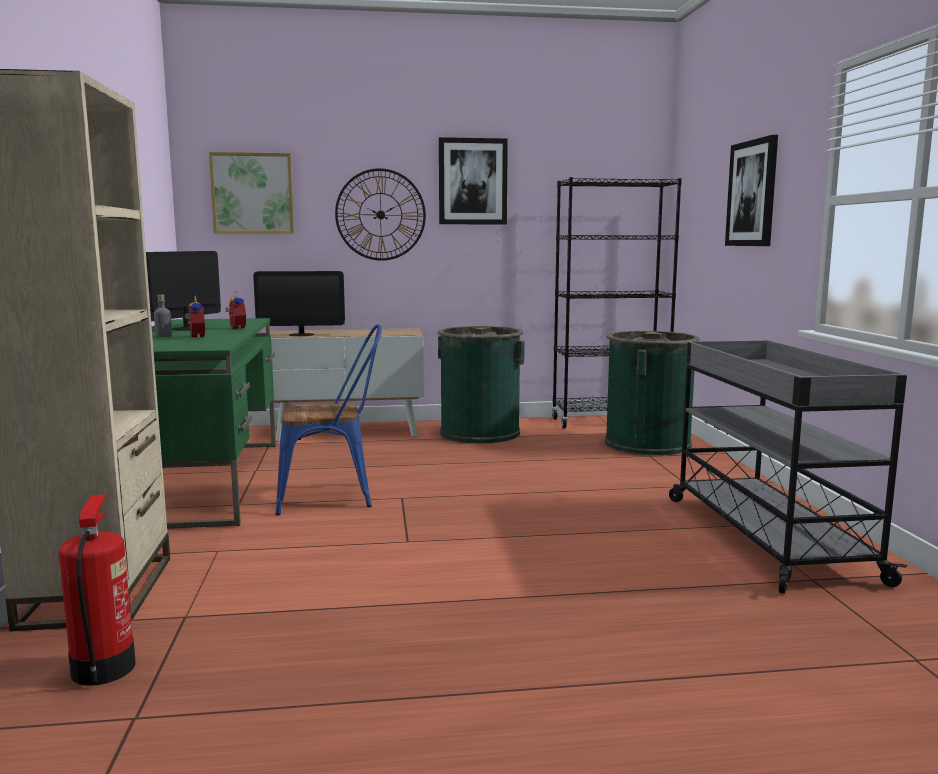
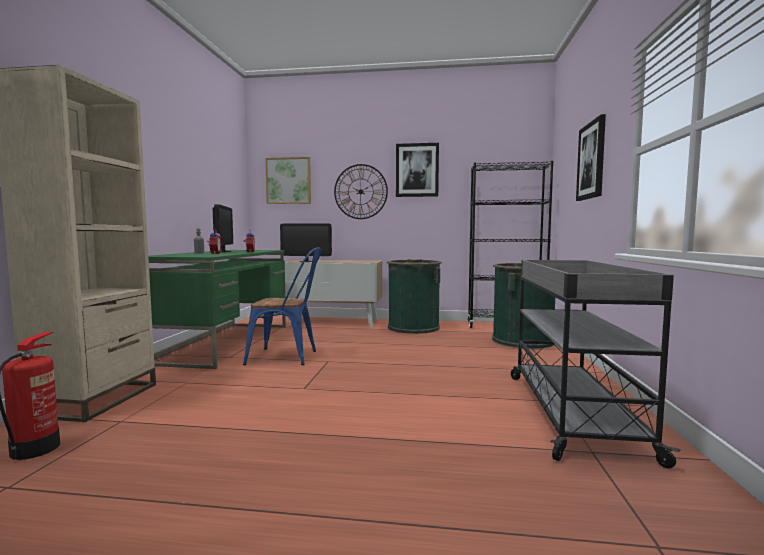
camera: 15 degrees right, 5 degrees down
monitor [146,251,221,331] -> monitor turned 135 degrees clockwise [212,204,233,252]

